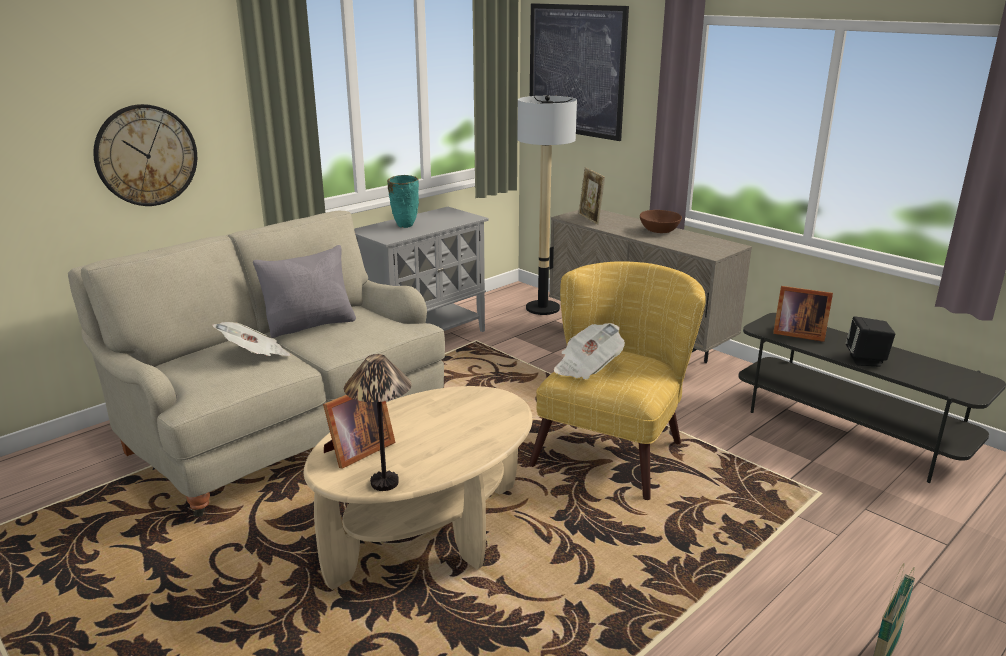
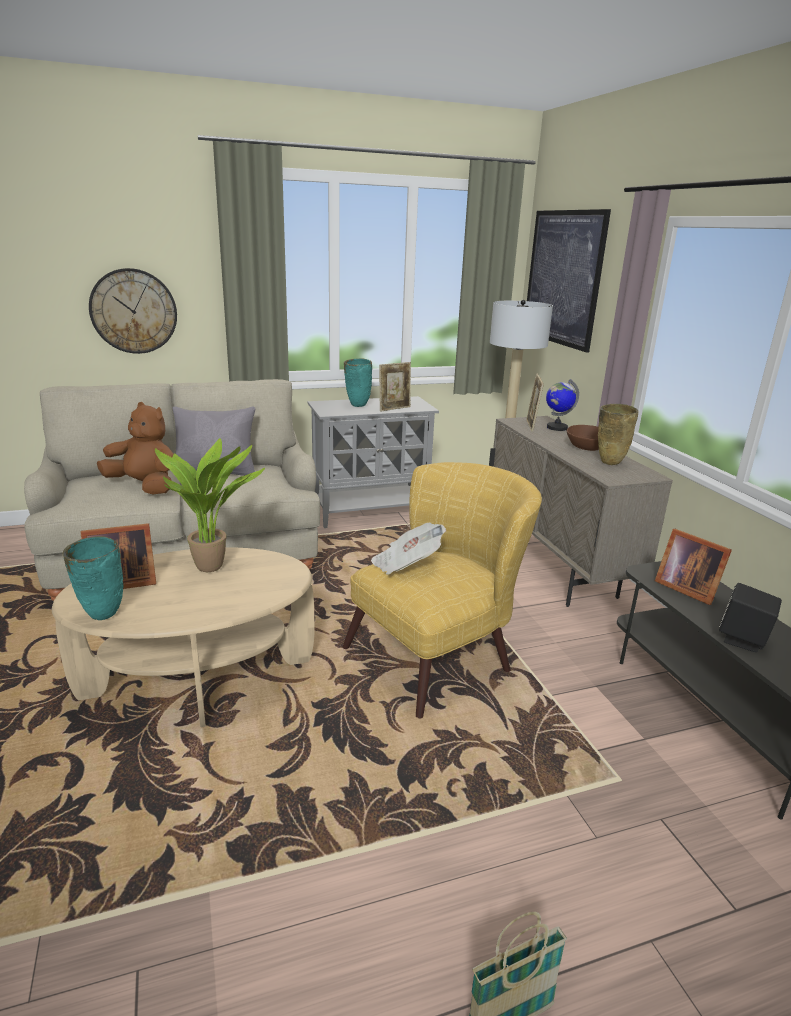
camera: 25 degrees right, 0 degrees up
newspaper [212,322,291,356] -> brown plush toy [97,402,173,494]
table lamp [344,354,412,491] -> turquoise vase [62,536,123,620]
none -> potted plant [155,438,265,572]
none -> picture frame [379,362,411,412]
none -> globe [546,379,579,431]
none -> beige vase [598,404,639,465]

